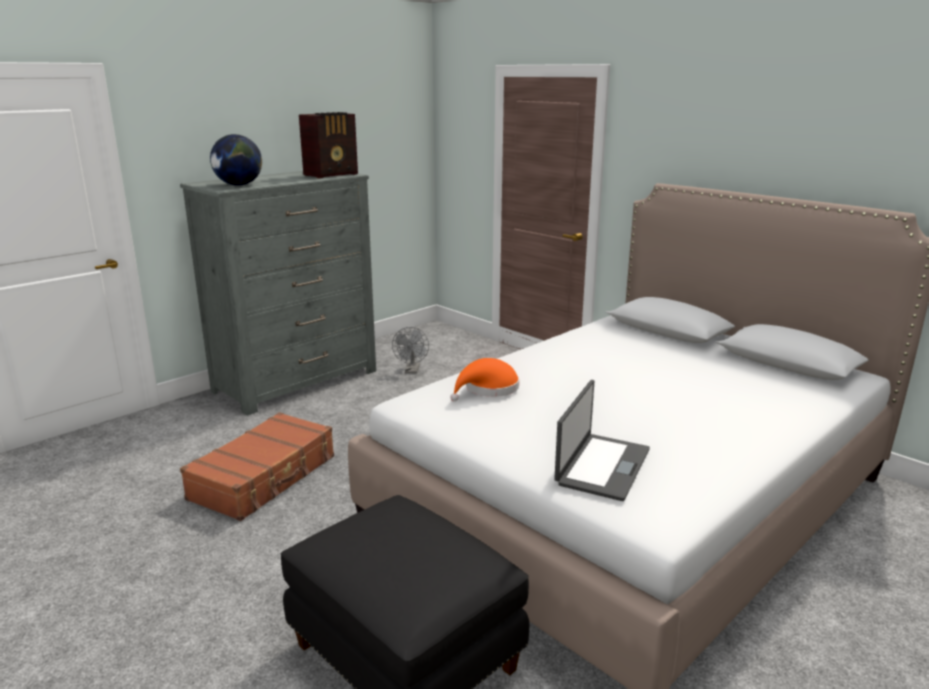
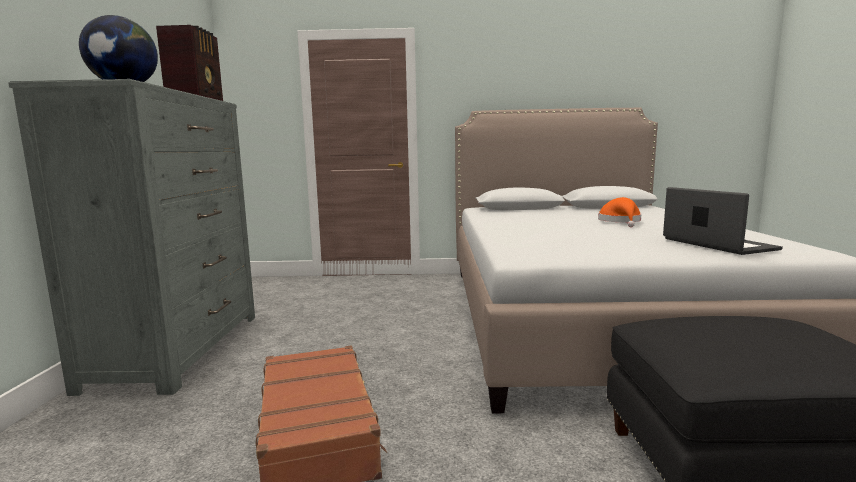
camera: 45 degrees left, 10 degrees down
grey fan [392,327,429,373] -> none
orange hat [450,358,519,401] -> orange hat moved to [598,197,641,227]

